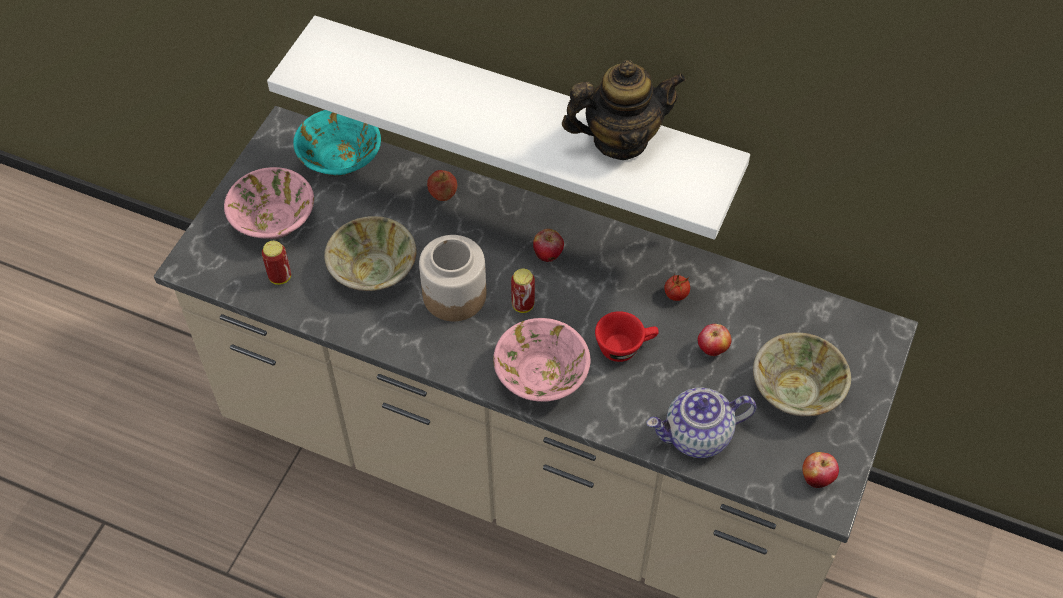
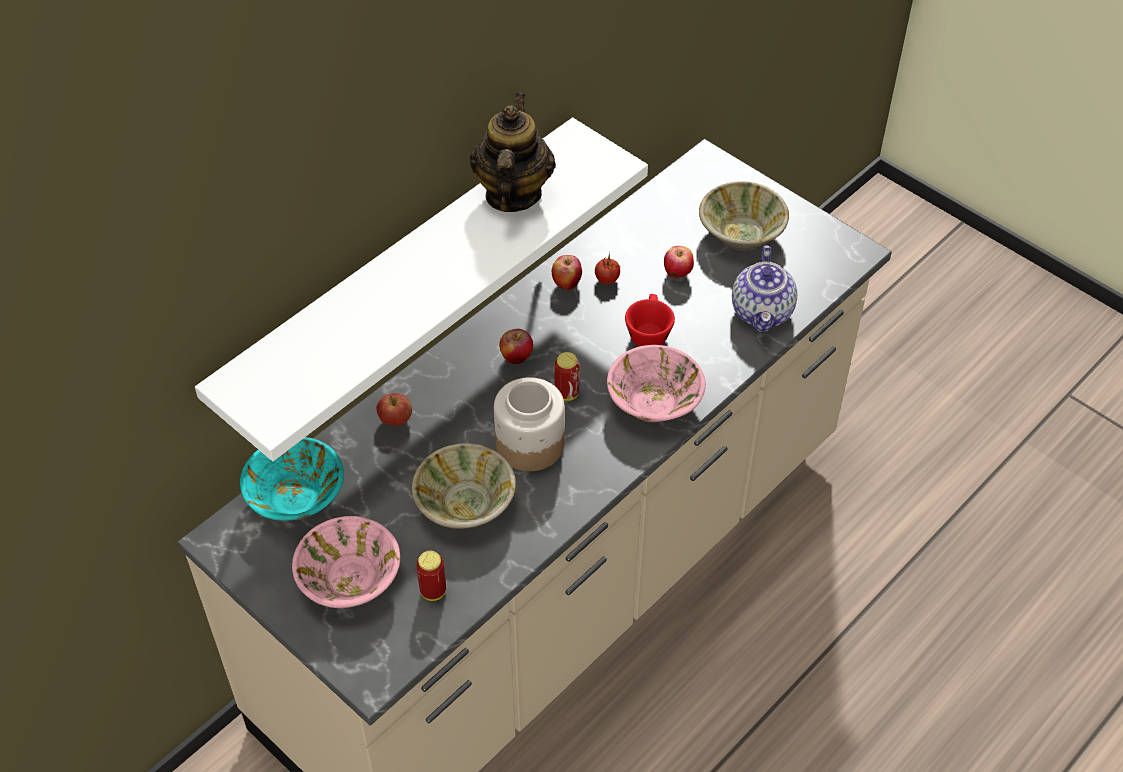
camera: 70 degrees left, 5 degrees down
apple [802,452,839,488] -> apple moved to [552,255,582,290]

